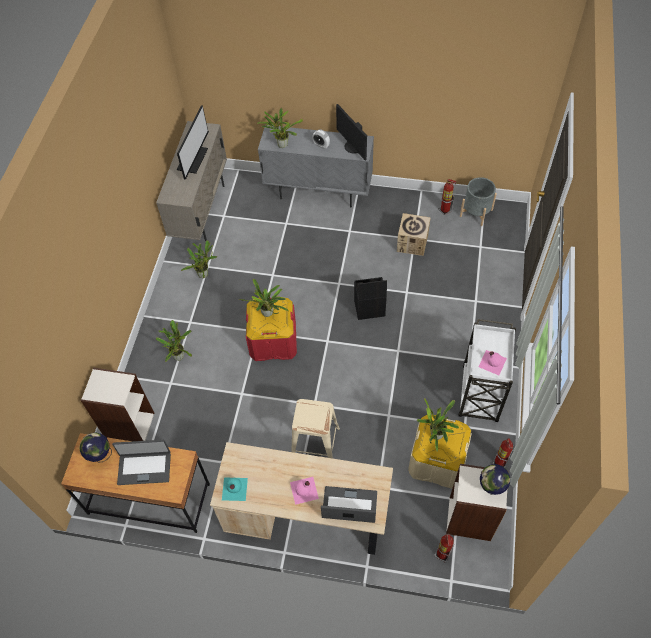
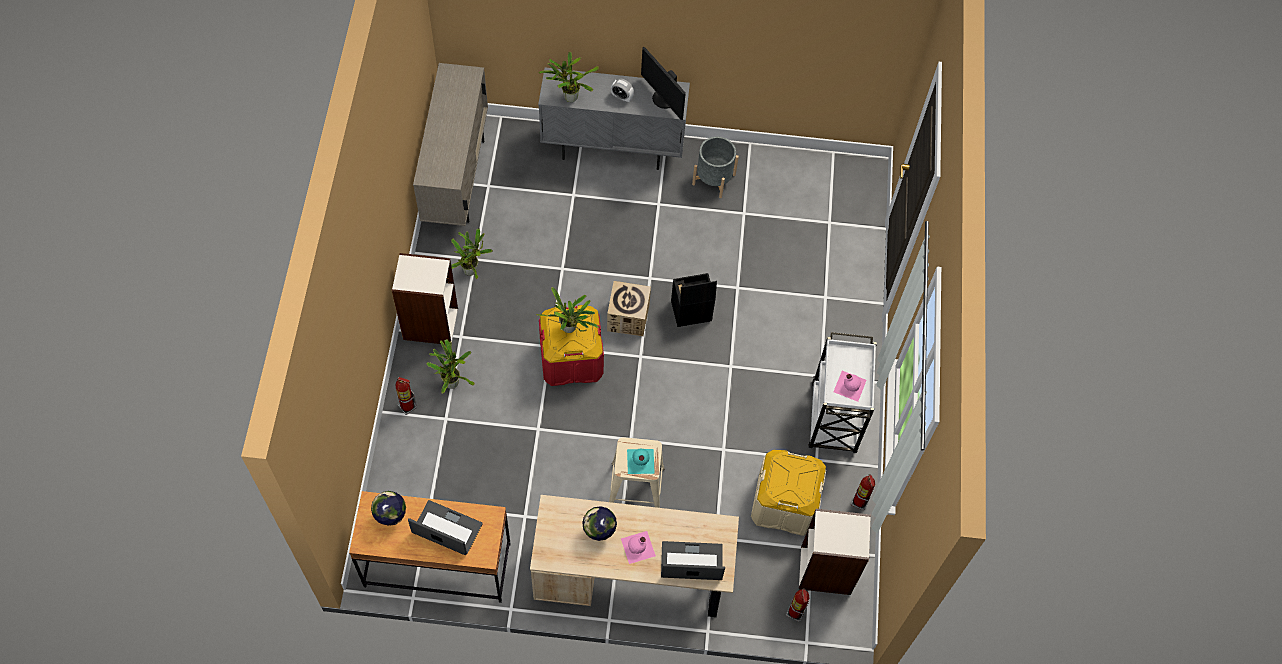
camera: 10 degrees left, 5 degrees up
bookcase [81,368,154,441] -> bookcase moved to [392,253,458,344]
laptop [112,440,171,485] -> laptop turned 150 degrees counterclockwise [408,500,483,555]
monitor [177,105,209,180] -> none
turquoise bottle [222,478,248,501] -> turquoise bottle moved to [627,449,655,474]
cardboard box [397,213,431,256] -> cardboard box moved to [607,281,651,336]
potted plant [417,398,459,451] -> none
fire extinguisher [439,179,456,215] -> fire extinguisher moved to [395,377,417,415]
grey planter [460,177,497,226] -> grey planter moved to [692,136,739,198]
globe [480,464,510,495] -> globe moved to [582,506,617,541]

